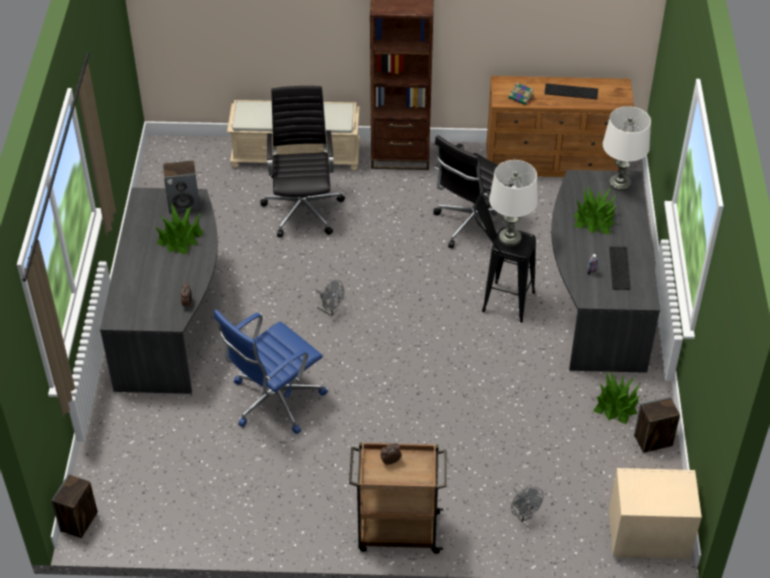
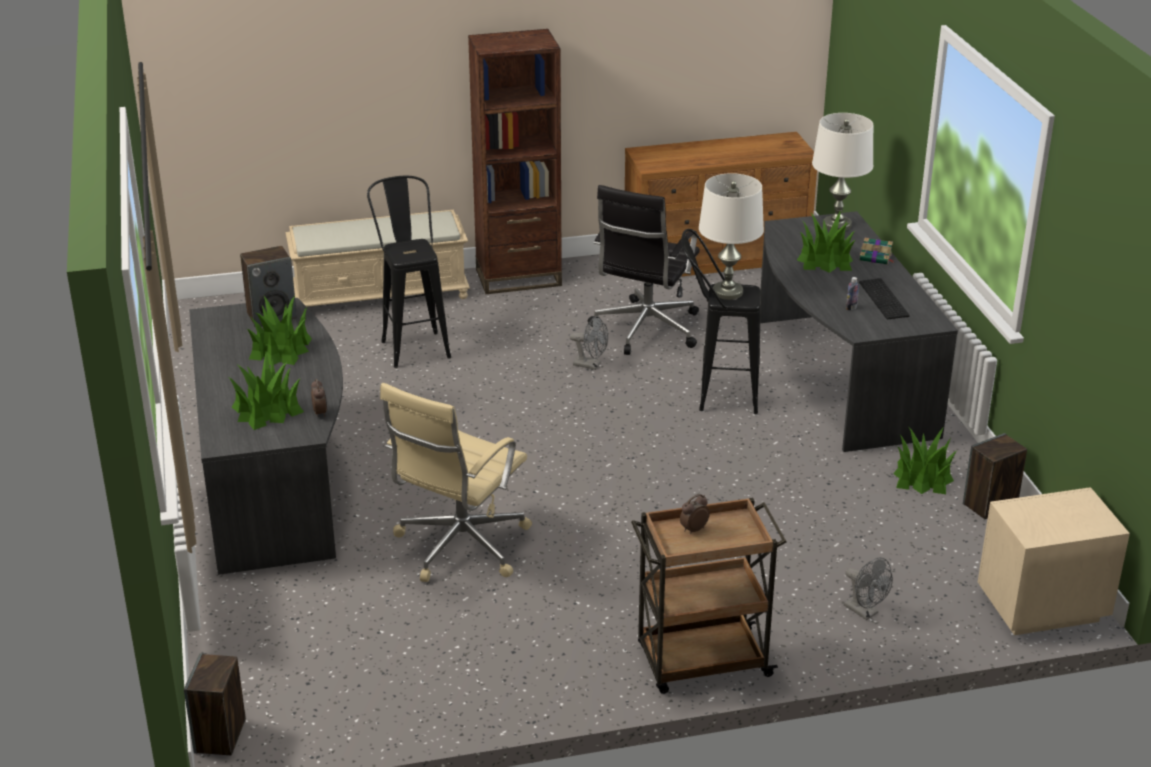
camera: 15 degrees left, 15 degrees down
blue office chair [214,309,328,434] -> beige office chair [380,383,532,582]
black office chair [260,86,345,238] -> black stool [367,176,451,368]
grey fan [316,280,344,316] -> grey fan moved to [570,316,608,370]
book [509,82,534,105] -> book moved to [859,238,894,265]
keyboard [544,83,598,99] -> none
none -> potted plant [227,351,304,430]

